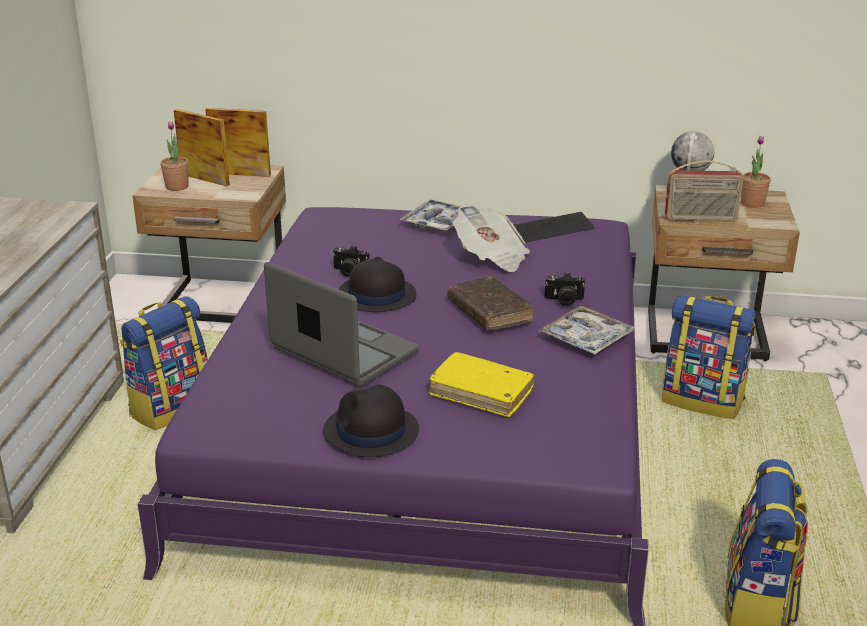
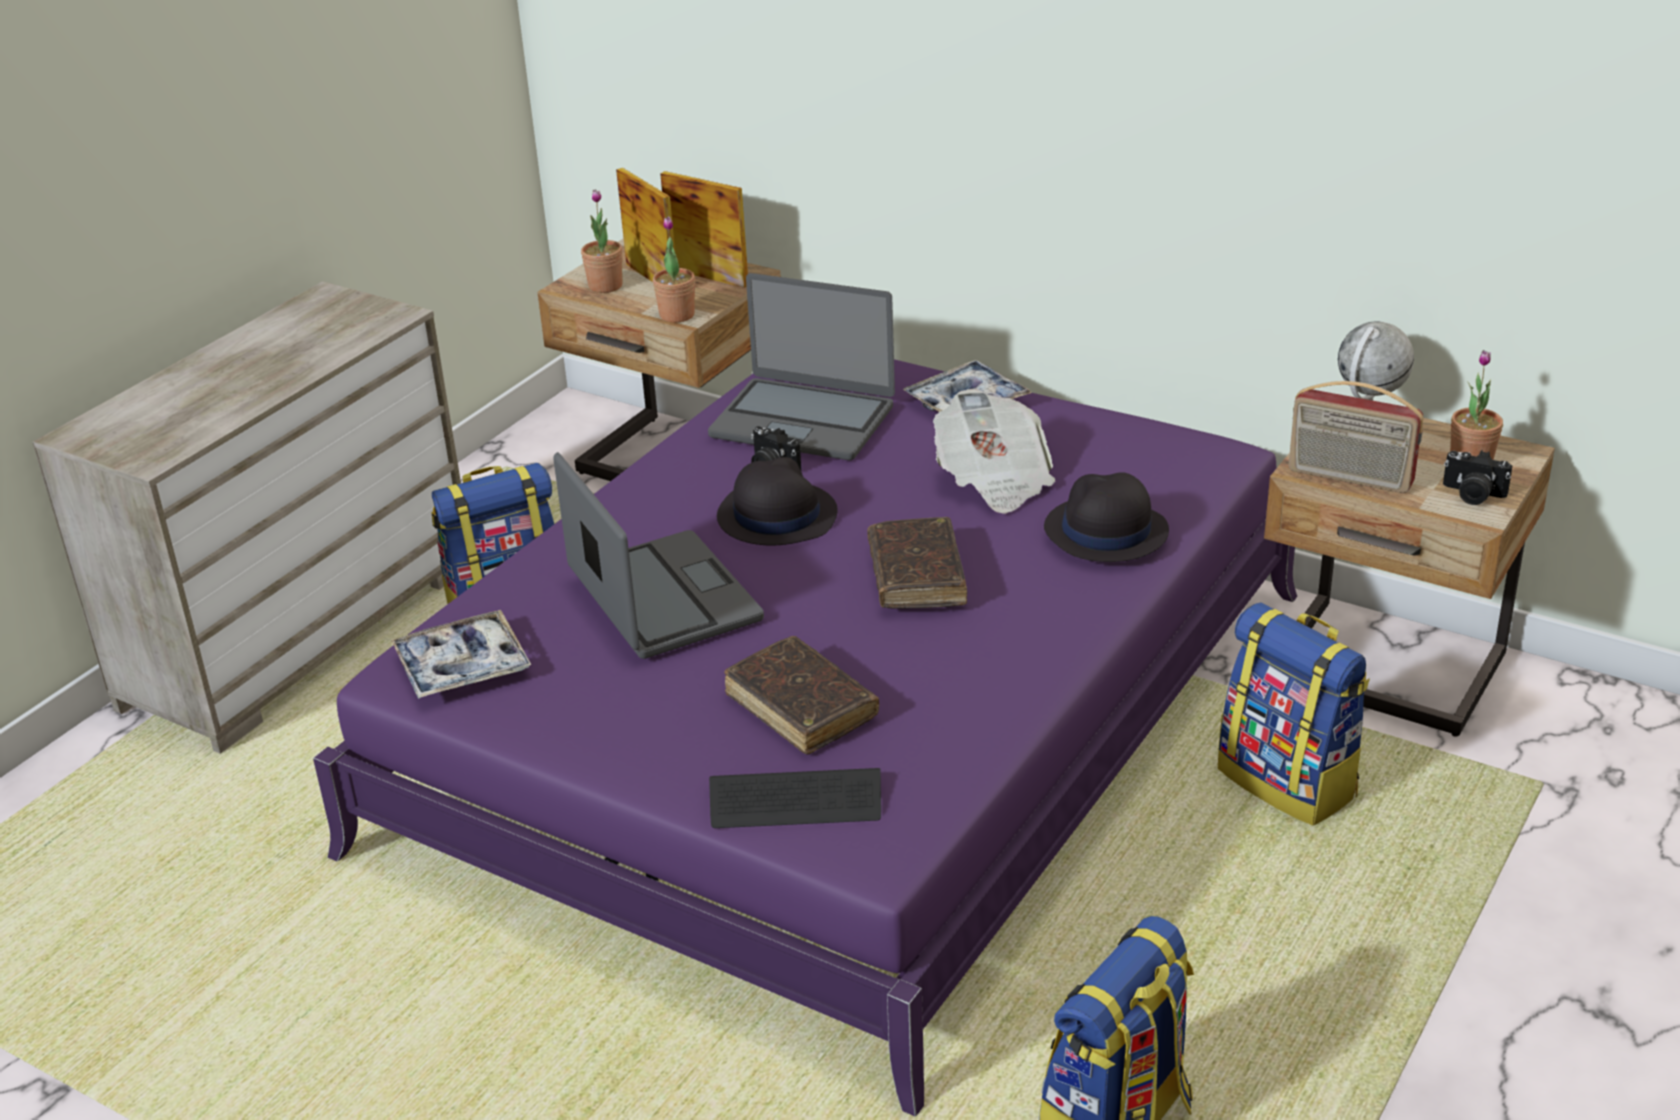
camera: 25 degrees right, 5 degrees up
black hat [323,384,419,457] -> black hat moved to [1044,472,1169,562]
yellow book [429,352,535,417] -> brown book [725,636,879,755]
keyboard [514,212,595,242] -> keyboard moved to [709,768,881,828]
tray [539,306,634,355] -> tray moved to [391,610,531,699]
camera [545,273,585,306] -> camera moved to [1443,450,1512,505]
none -> potted plant [653,216,695,323]
none -> laptop [708,273,895,460]

